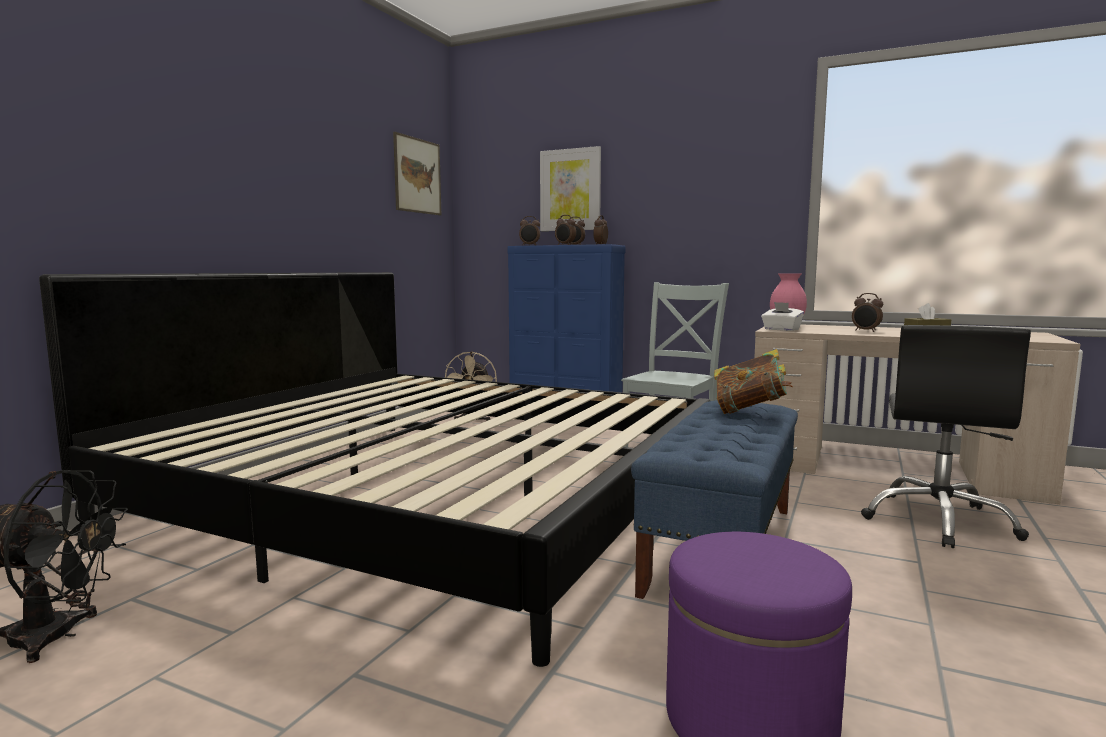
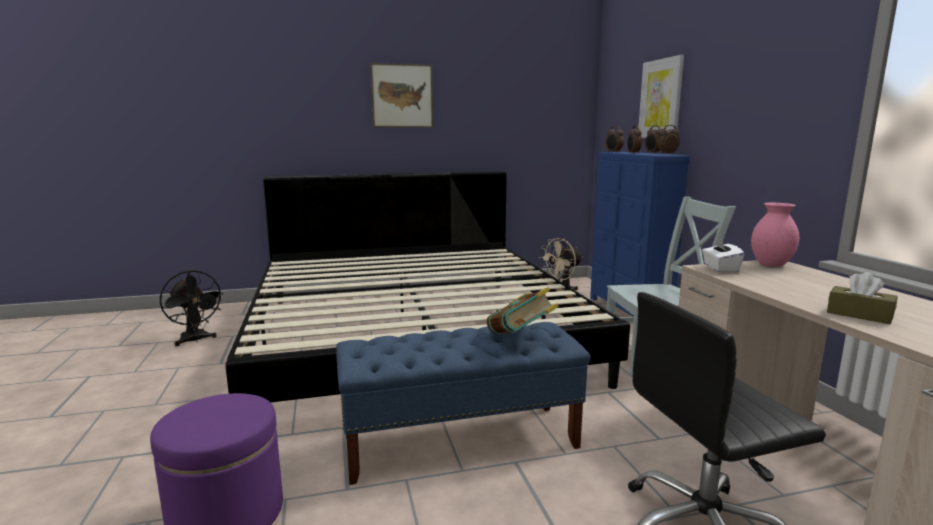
camera: 50 degrees right, 5 degrees up
picture [393,132,441,215] -> picture moved to [370,62,433,128]
alarm clock [852,293,883,332] -> none

